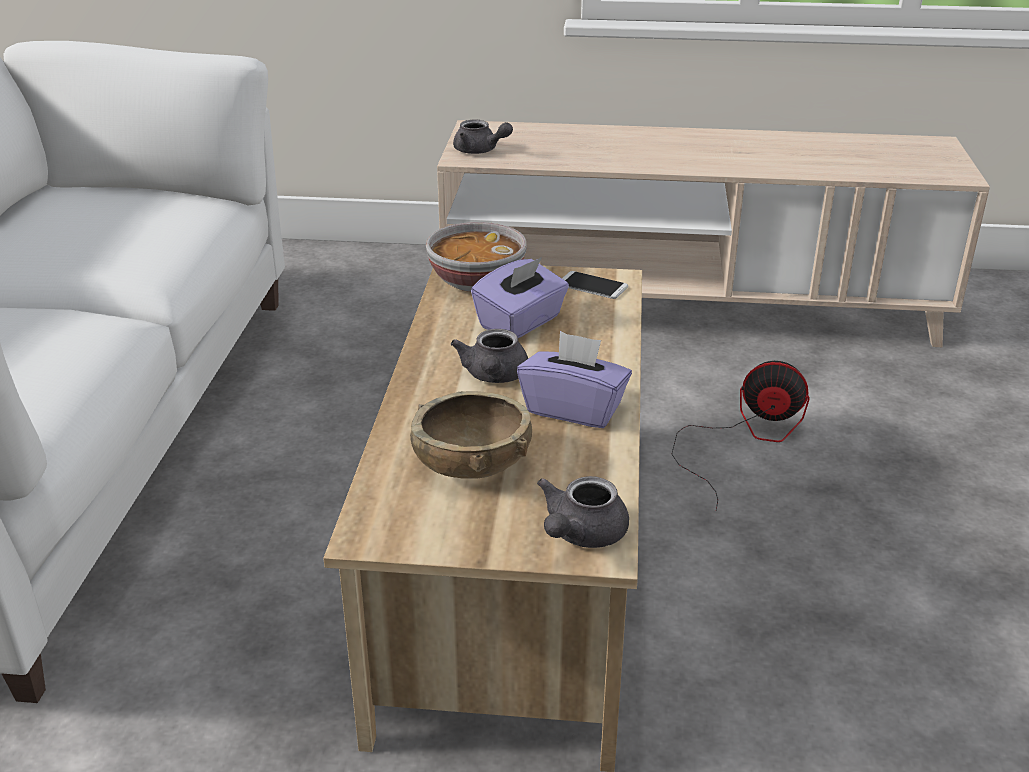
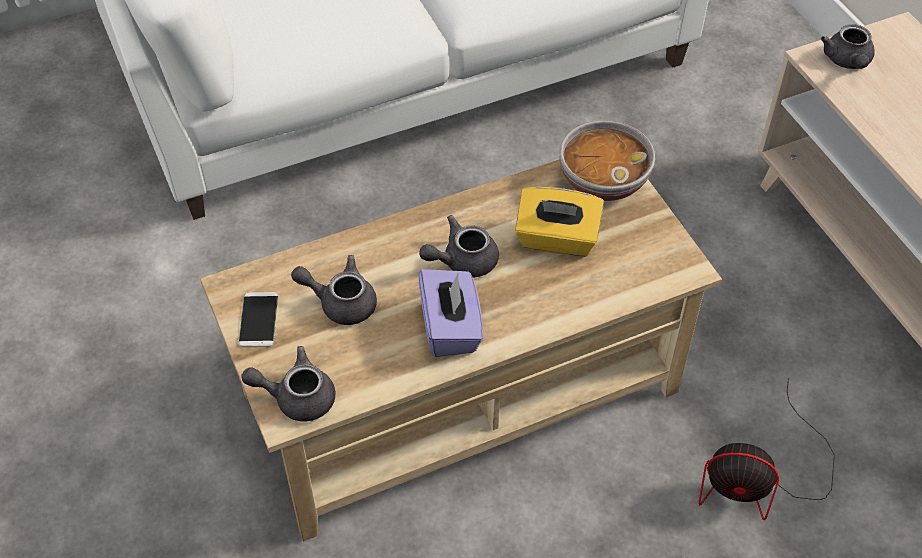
camera: 60 degrees right, 20 degrees up
brown bowl [410,391,532,479] -> grey teapot [291,255,377,325]
purple tissue box [471,257,569,338] -> yellow tissue box [515,187,604,257]
phone [562,271,628,299] -> phone moved to [239,292,278,347]
fan [672,361,810,510] -> fan turned 120 degrees clockwise [699,378,835,520]

